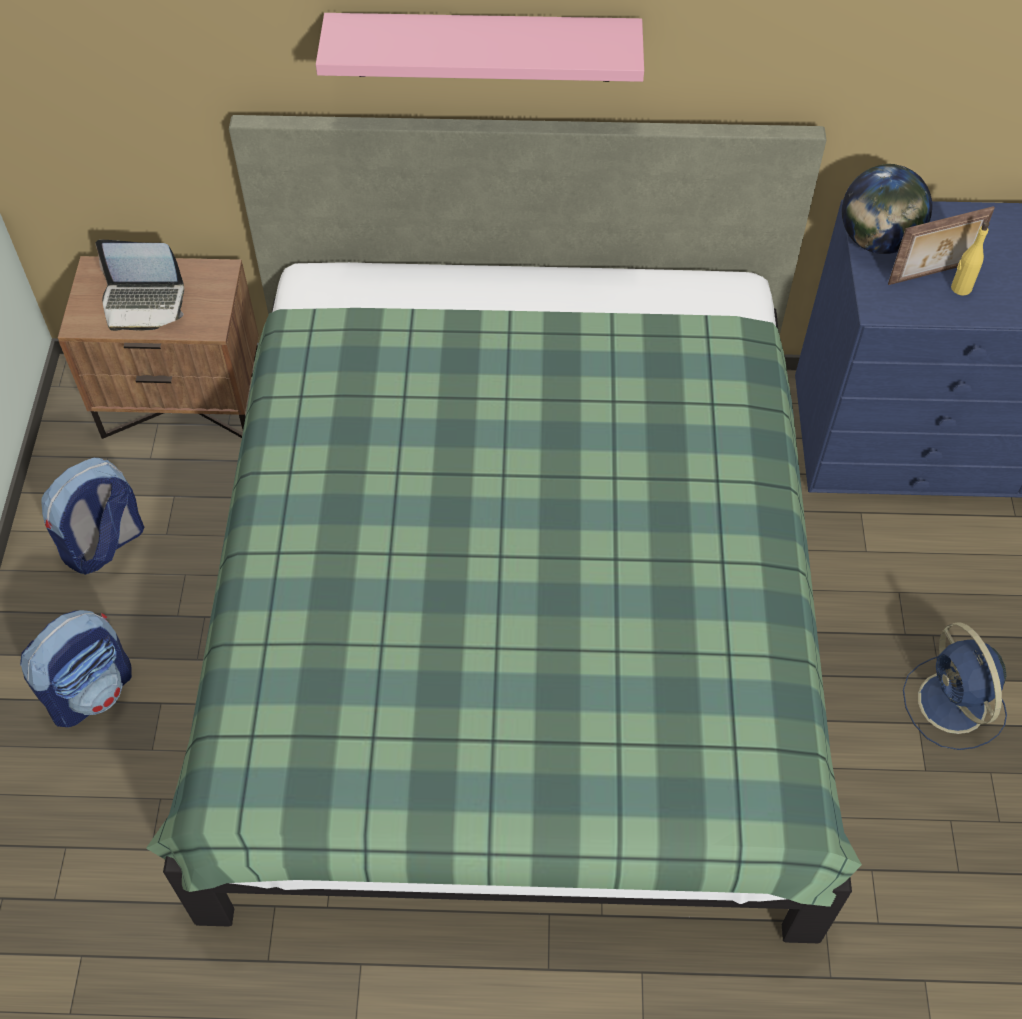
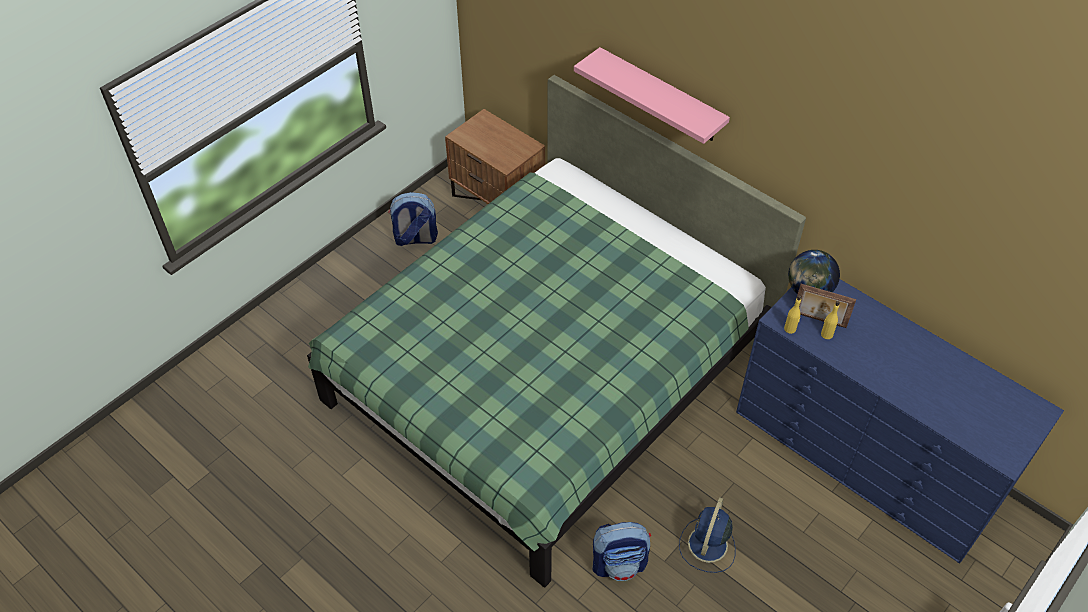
camera: 40 degrees right, 5 degrees down
backpack [20,610,132,727] -> backpack moved to [593,522,651,581]
laptop [96,240,184,331] -> none
none -> yellow bottle [784,295,801,334]

